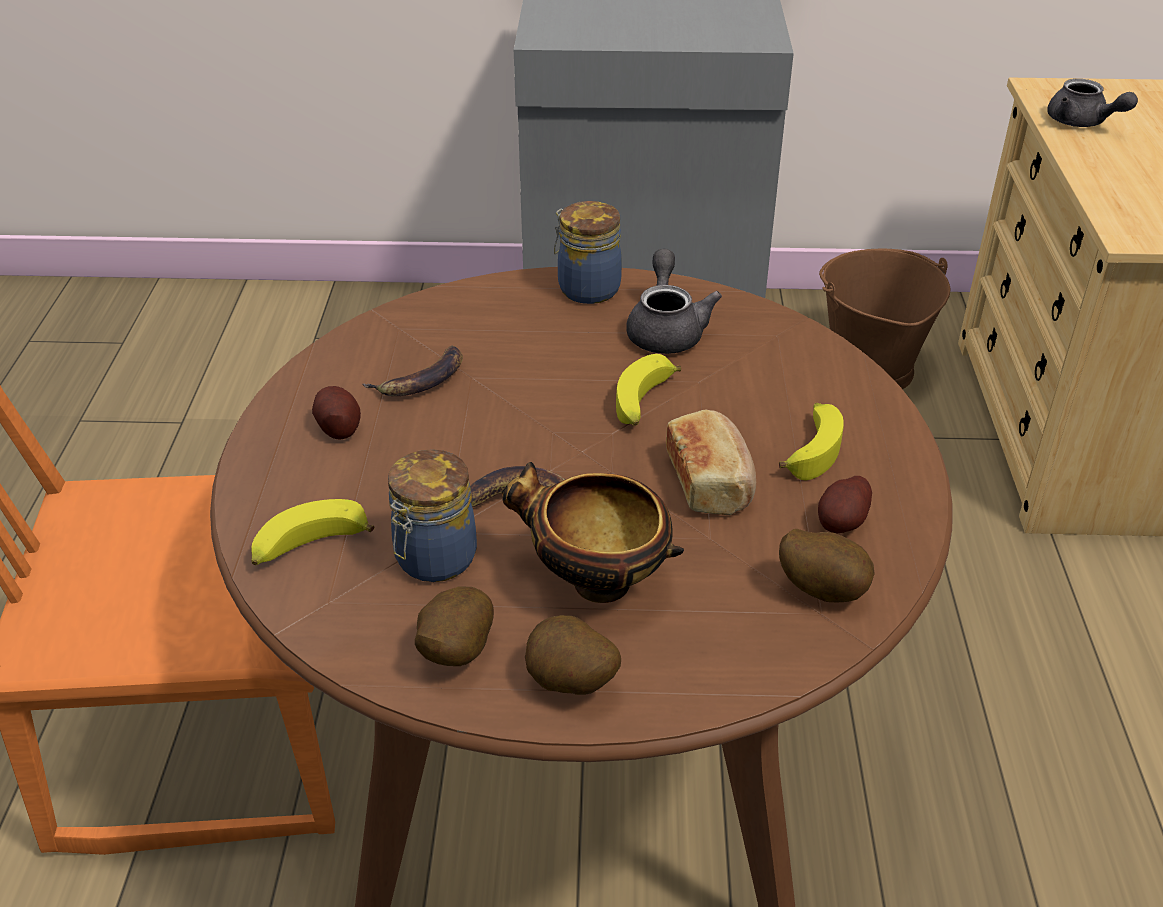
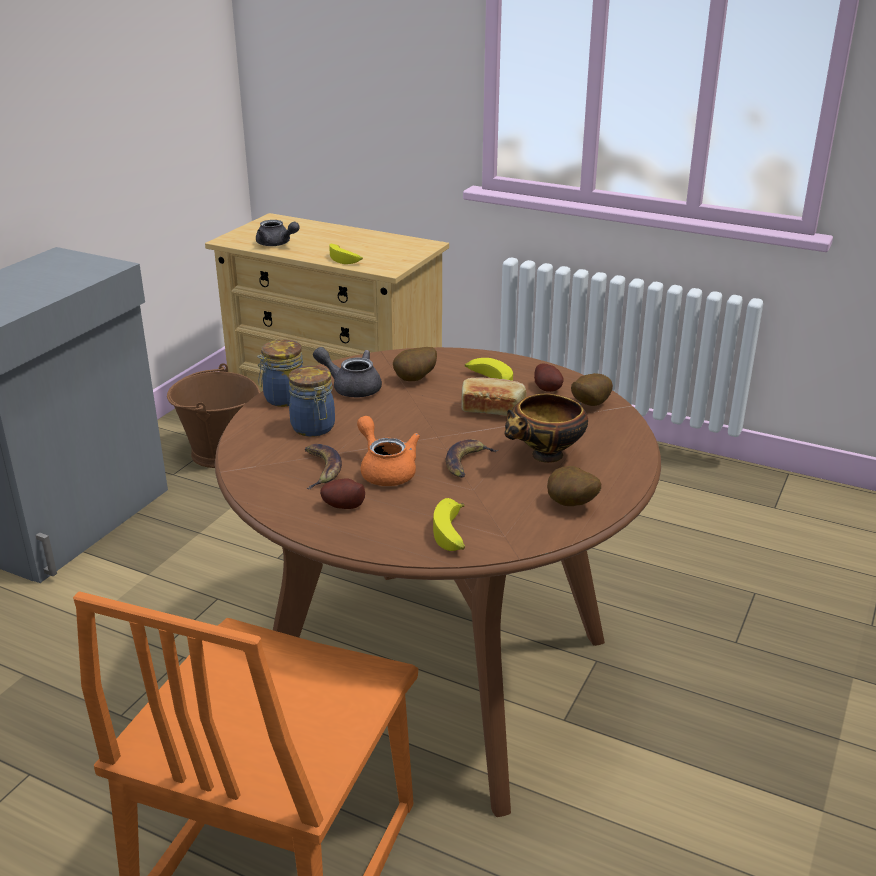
camera: 65 degrees left, 10 degrees down
jar [388,449,477,582] -> jar moved to [289,366,335,437]
potato [525,615,621,695] -> potato moved to [393,347,437,381]
banana [616,354,681,426] -> banana moved to [329,244,363,264]
grey teapot [1047,79,1138,127] -> grey teapot turned 45 degrees clockwise [256,220,300,246]
none -> orange teapot [357,416,420,486]

